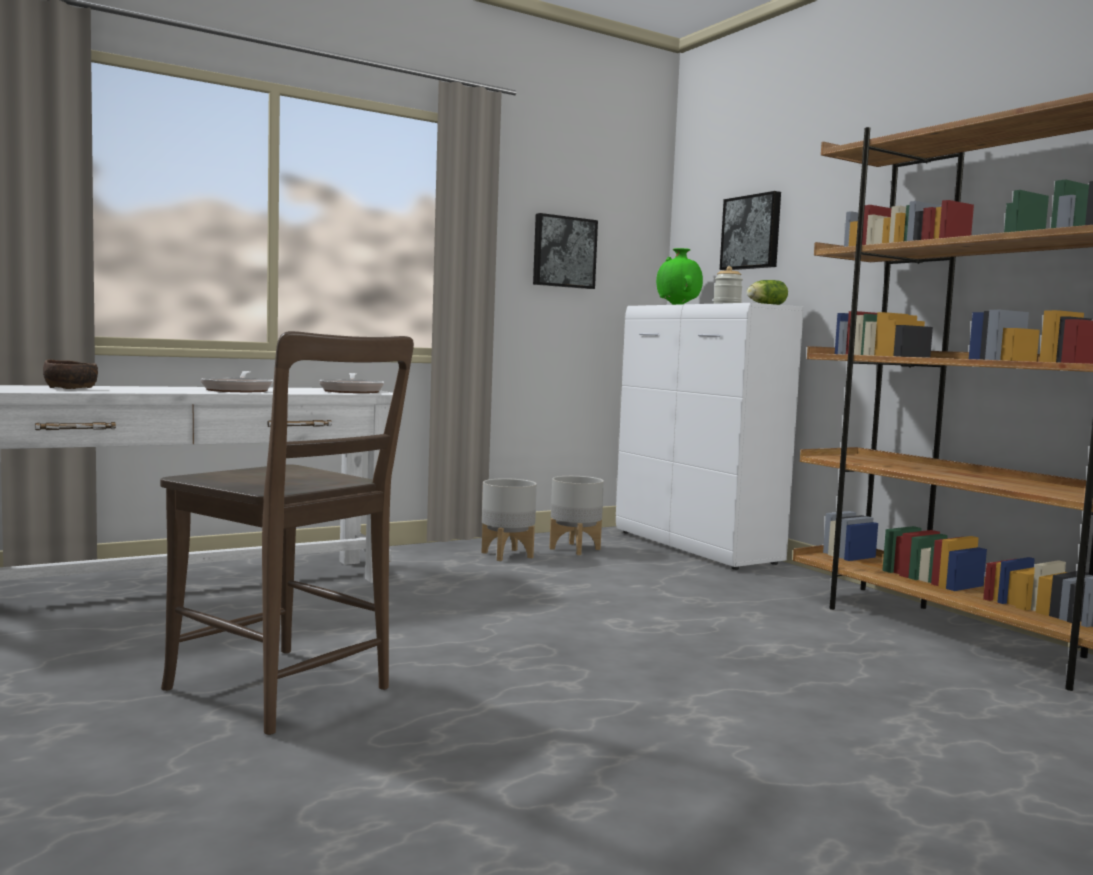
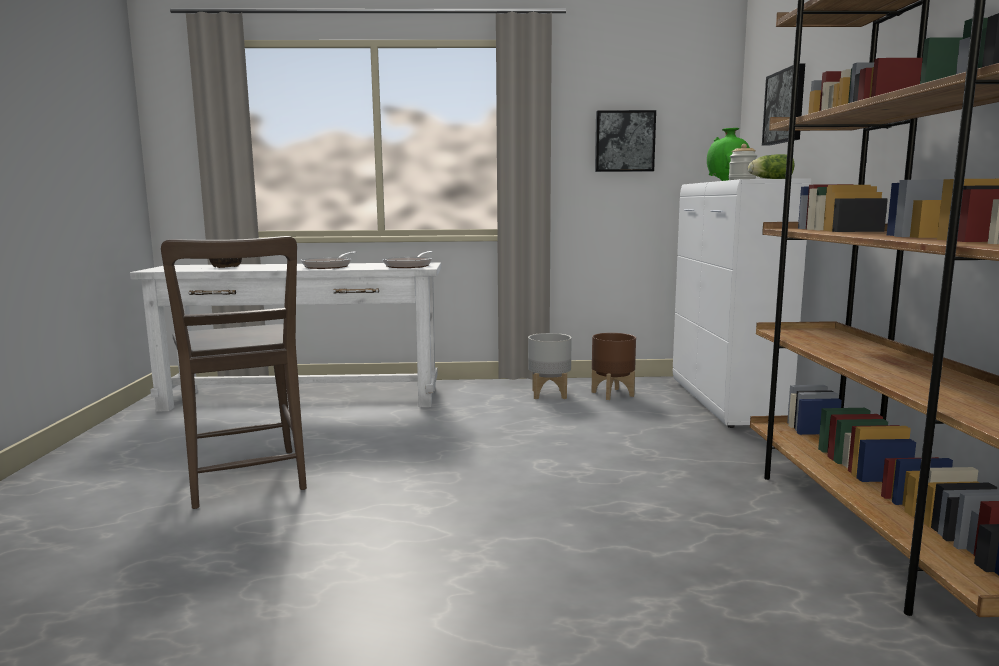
camera: 30 degrees right, 5 degrees up
grey planter [549,476,604,555] -> brown planter [591,333,636,400]

